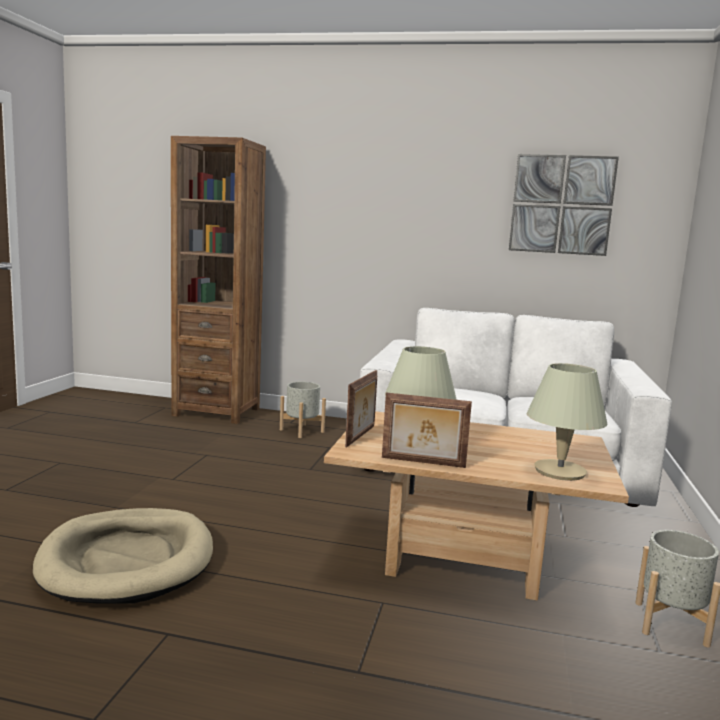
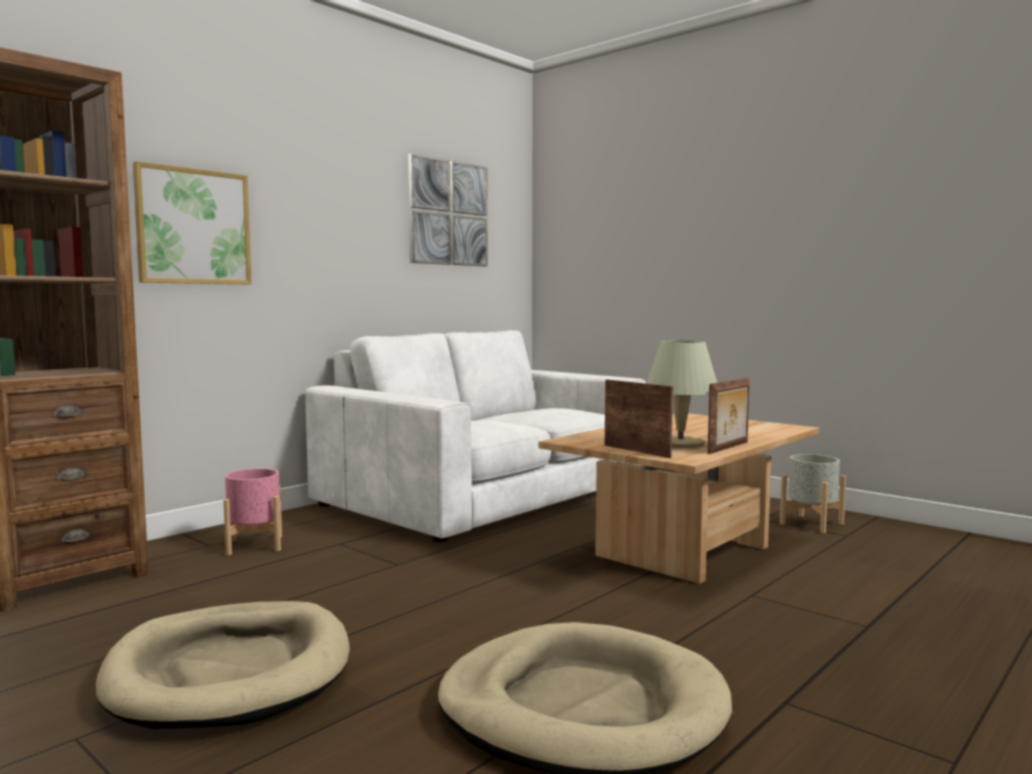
camera: 60 degrees left, 5 degrees down
grey planter [280,382,326,438] -> pink planter [223,469,282,555]
beige table lamp [527,363,608,481] -> none
none -> beige dog bed [96,601,350,729]
none -> picture [133,161,252,284]

